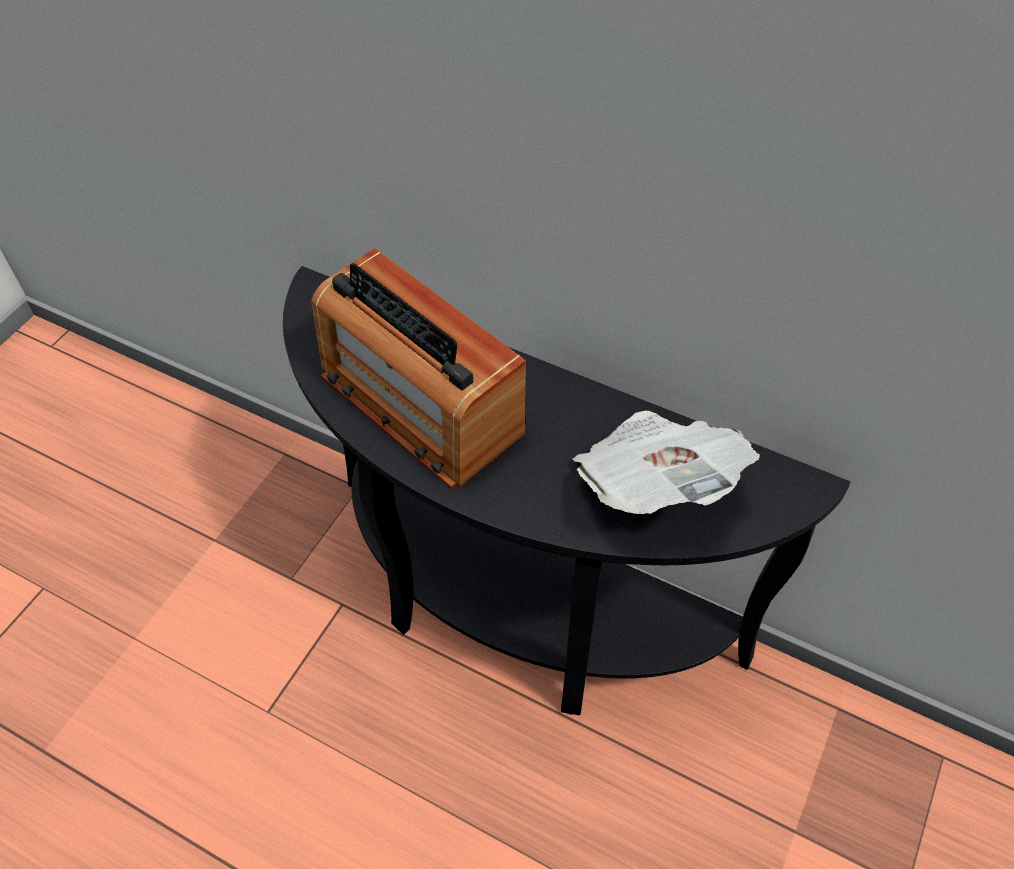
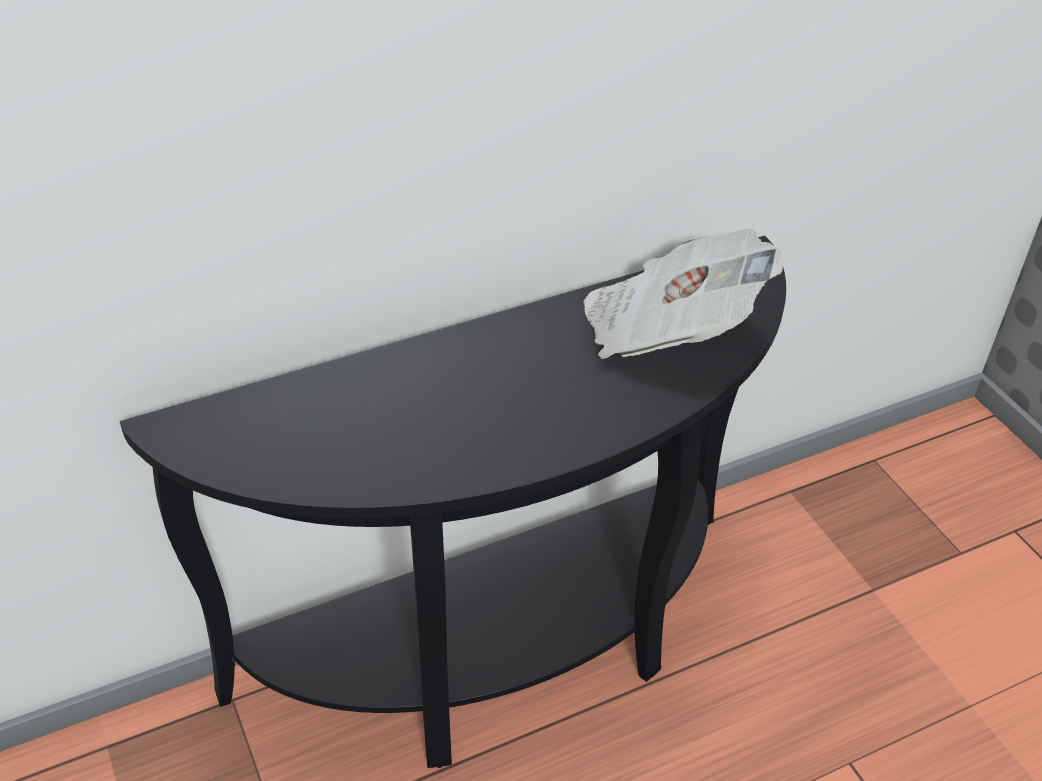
camera: 55 degrees left, 10 degrees down
radio [312,248,526,489] -> none

